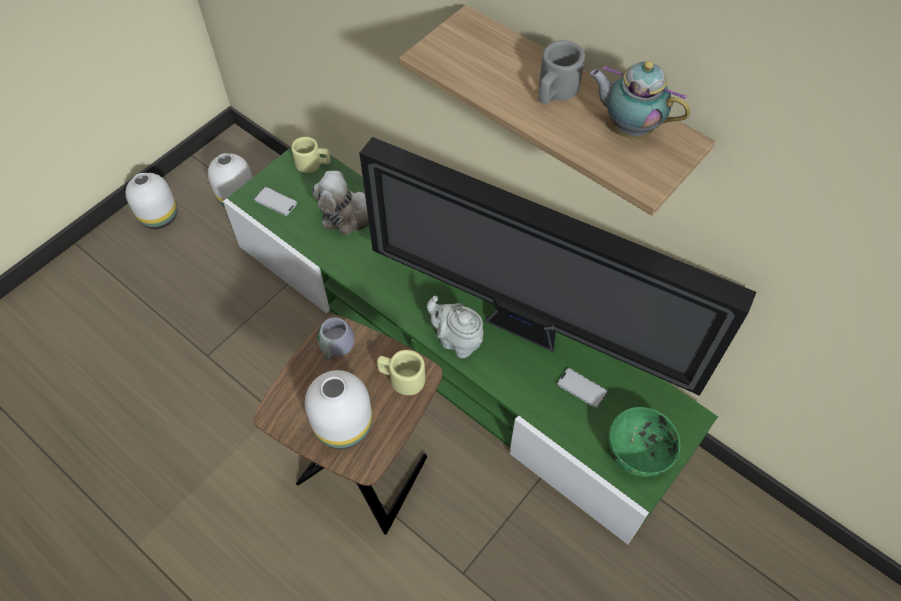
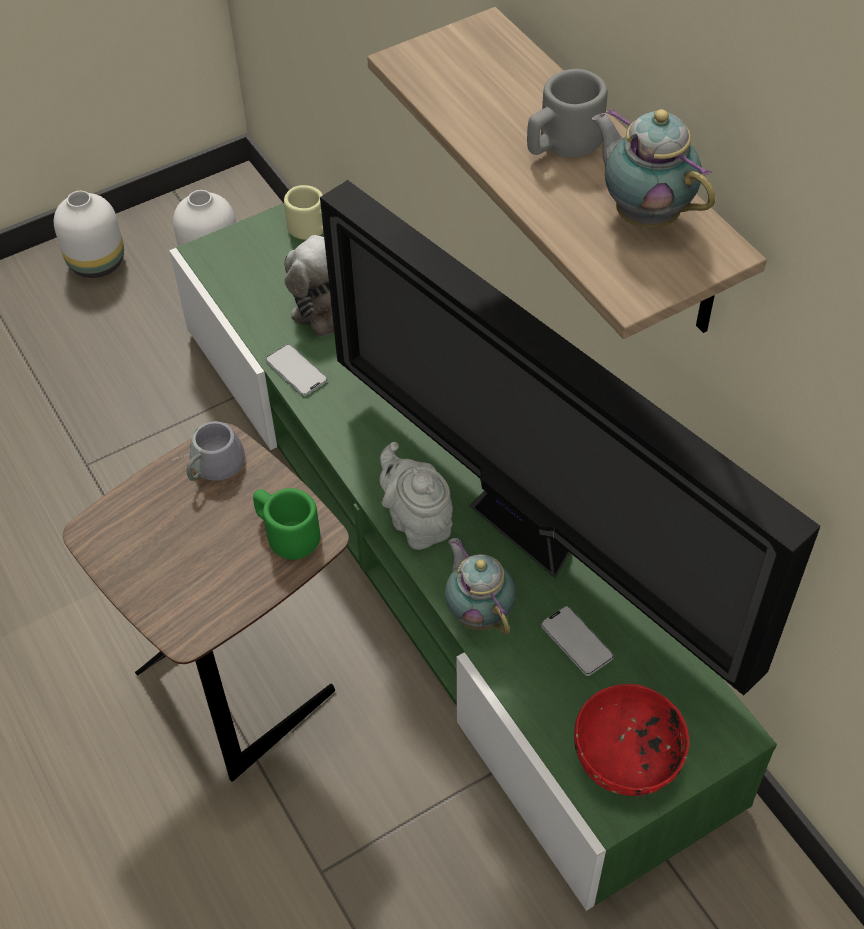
camera: 20 degrees right, 5 degrees down
phone [254,187,297,216] -> phone moved to [266,344,327,396]
white vase [305,370,372,449] -> none
beige mug [377,350,425,395] -> green mug [253,488,321,560]
green bowl [608,407,680,477] -> red bowl [574,684,689,796]
none -> teapot [445,538,516,634]

